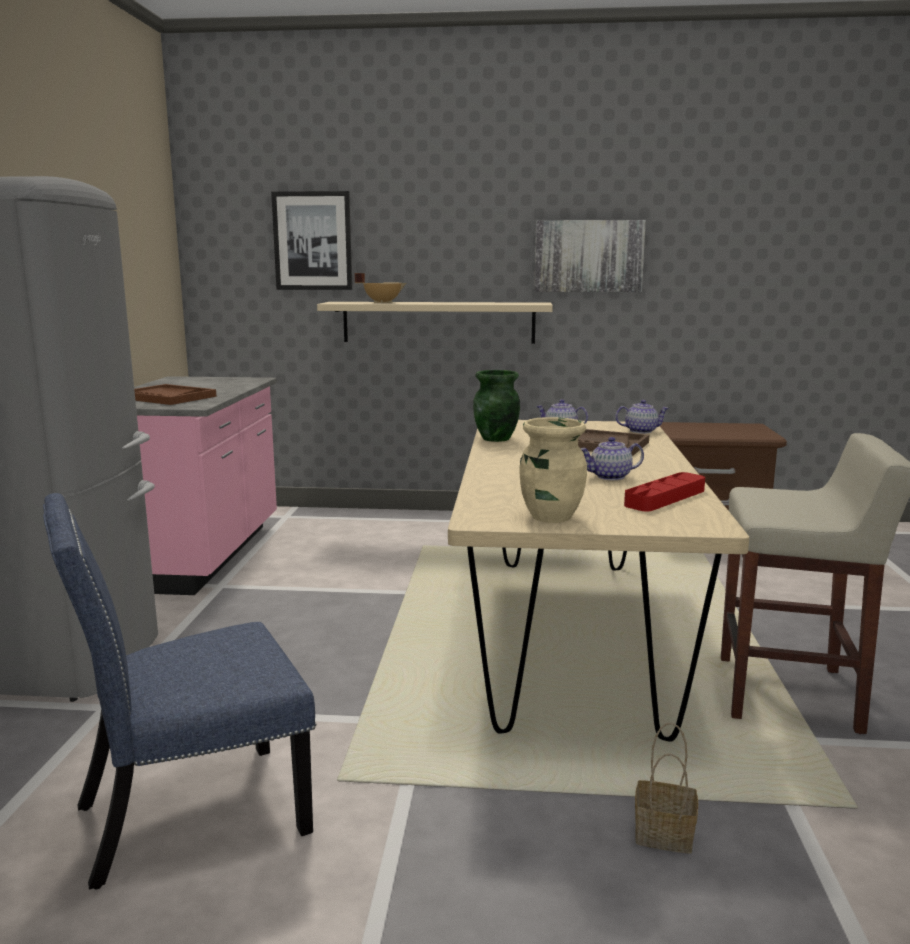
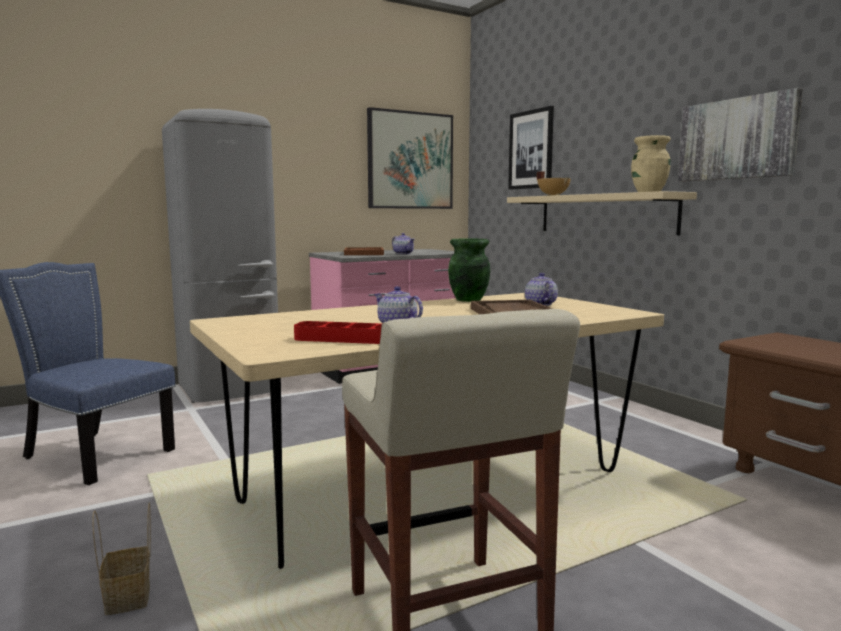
camera: 55 degrees right, 5 degrees down
beige vase [519,417,587,523] -> beige vase moved to [631,135,671,192]
teapot [615,400,669,433] -> teapot moved to [392,233,414,254]
none -> picture [367,107,453,209]

